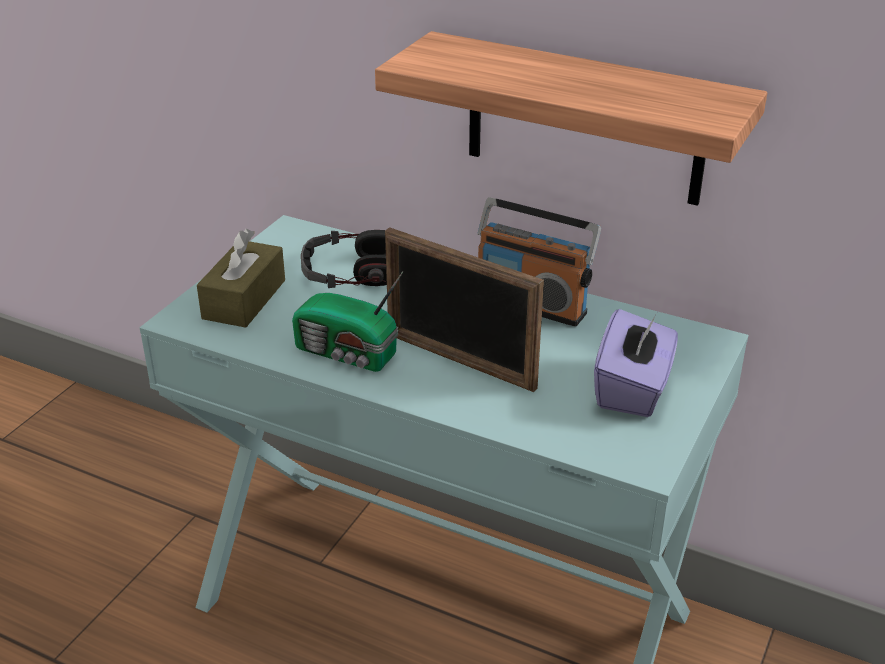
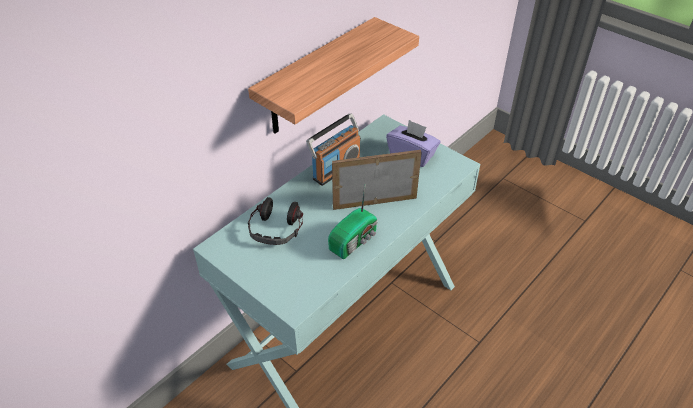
camera: 75 degrees left, 10 degrees up
brown tissue box [197,229,285,328] -> none
picture frame [385,227,544,392] -> picture frame turned 150 degrees counterclockwise [332,150,422,210]

